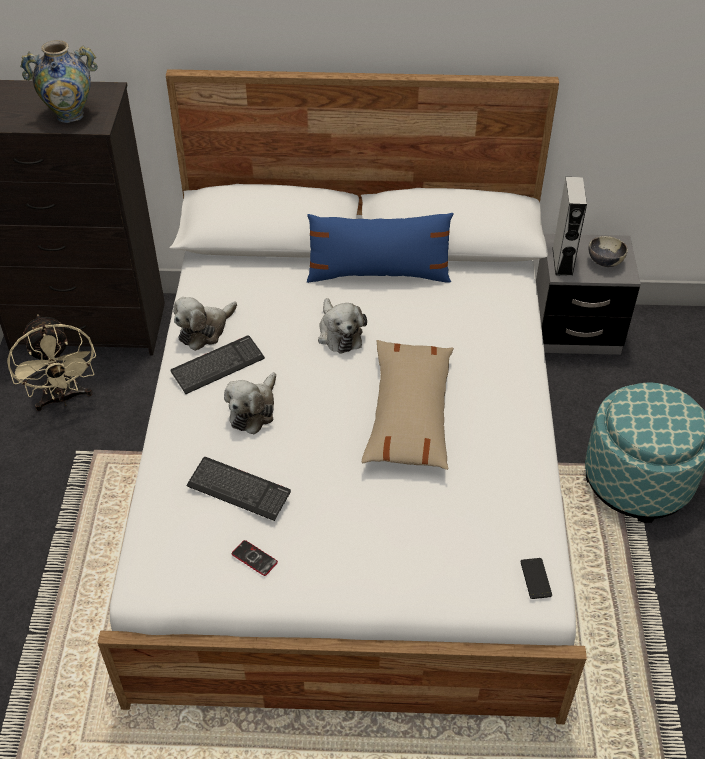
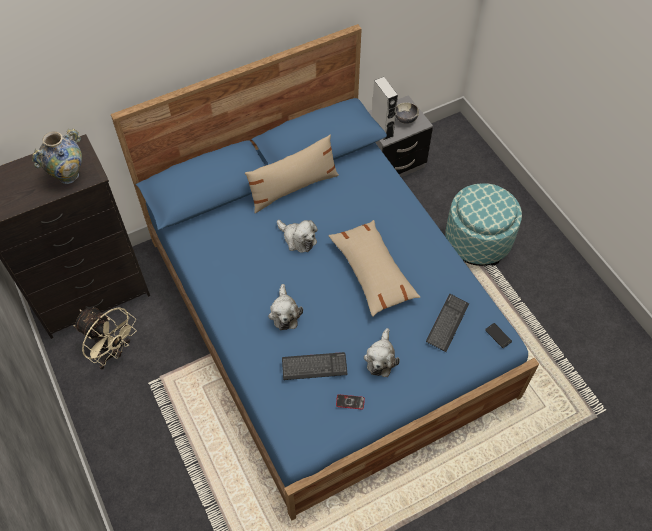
camera: 30 degrees left, 10 degrees up
white bed [98,69,587,724] -> blue bed [111,24,539,520]
keyboard [170,335,265,394] -> keyboard moved to [426,294,469,352]
plush toy [173,297,237,351] -> plush toy moved to [364,328,400,377]
blue pillow [307,213,454,283] -> beige pillow [245,135,339,213]

